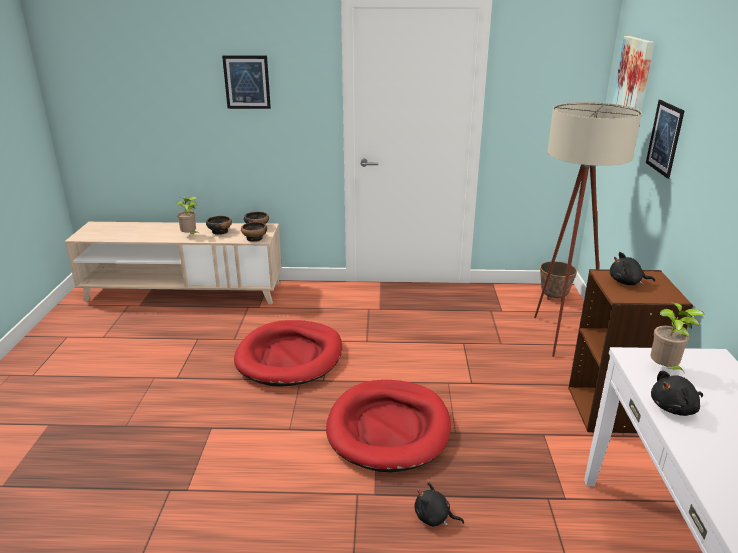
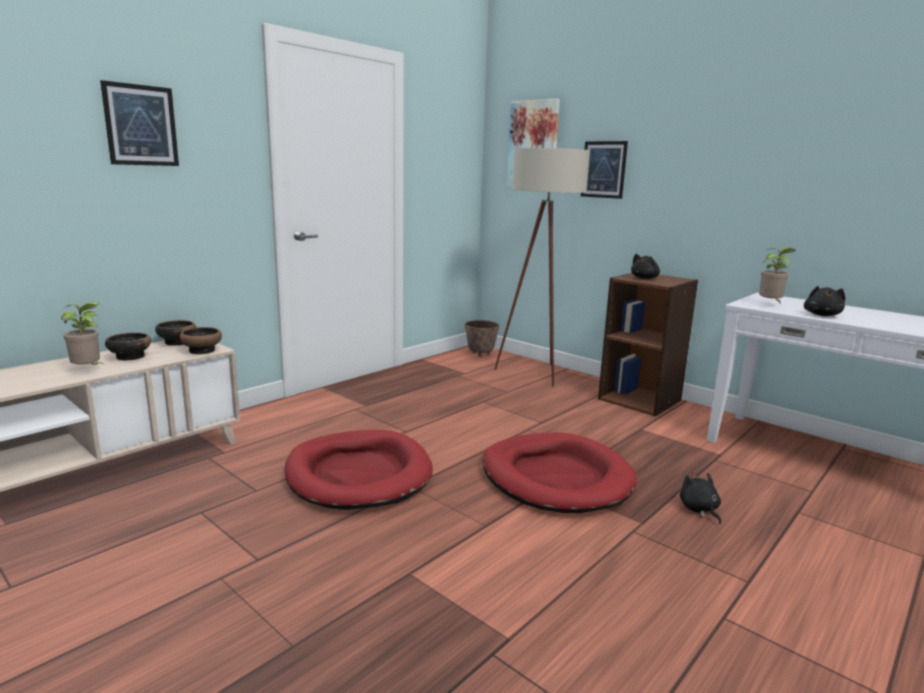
camera: 50 degrees left, 10 degrees down
black plush toy [415,482,464,527] -> black plush toy turned 105 degrees clockwise [680,472,721,524]

